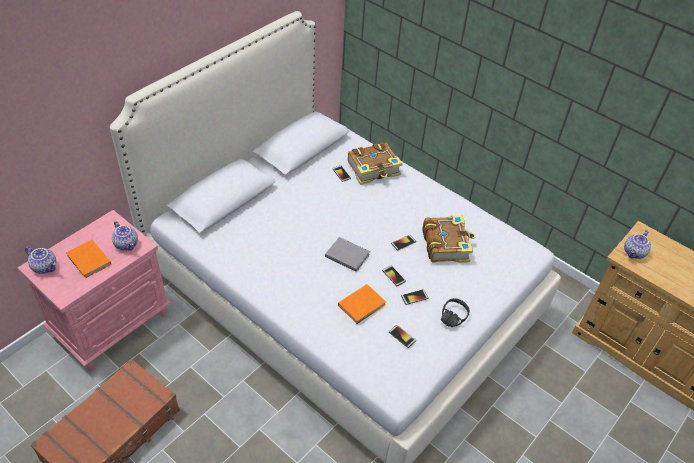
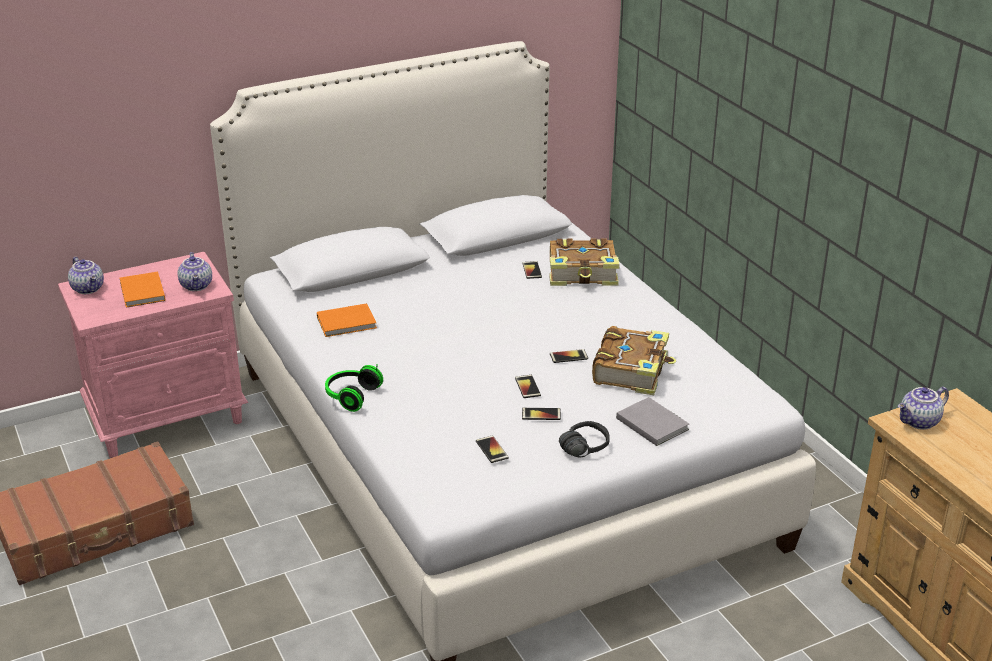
camera: 25 degrees right, 15 degrees down
grey book [325,237,370,272] -> grey book moved to [616,397,689,446]
orange book [338,284,386,324] -> orange book moved to [317,303,377,337]
none -> headphones [325,364,383,412]

